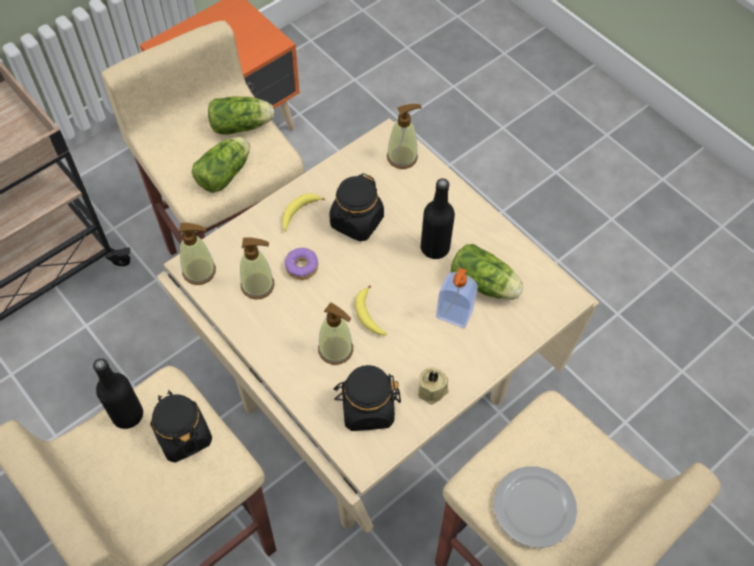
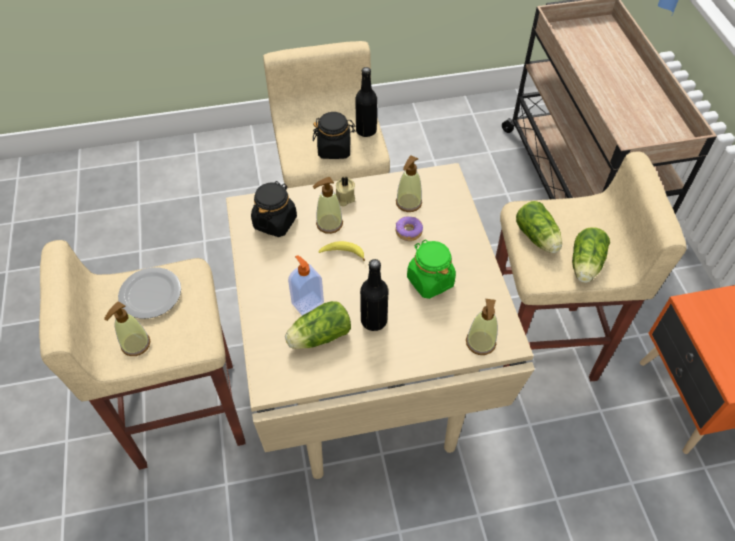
camera: 120 degrees right, 5 degrees down
soap dispenser [179,223,216,285] -> soap dispenser moved to [104,301,150,356]
banana [282,194,325,232] -> none
black jar [329,173,384,242] -> green jar [407,239,456,299]
beige candle [418,368,449,405] -> beige candle moved to [336,177,355,206]

